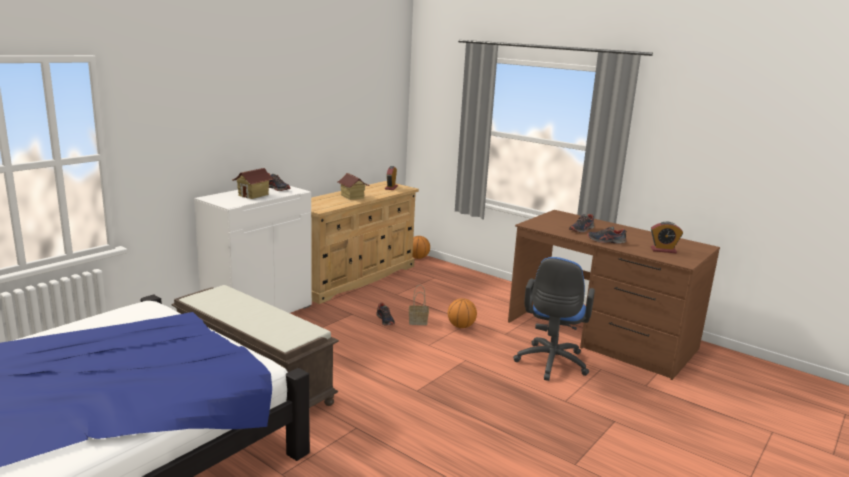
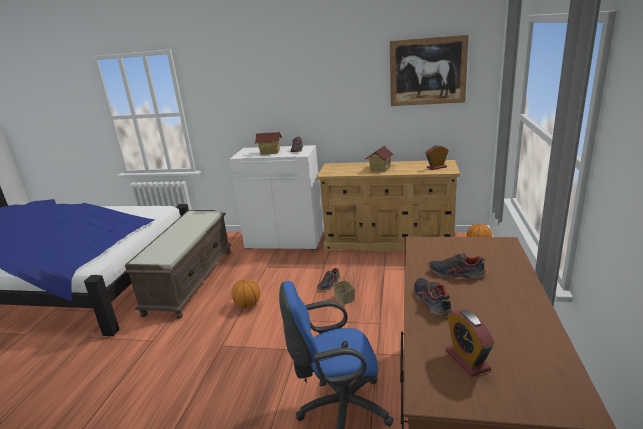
camera: 65 degrees right, 5 degrees up
basketball [448,298,477,328] -> basketball moved to [231,279,260,308]
none -> picture [390,35,469,106]

